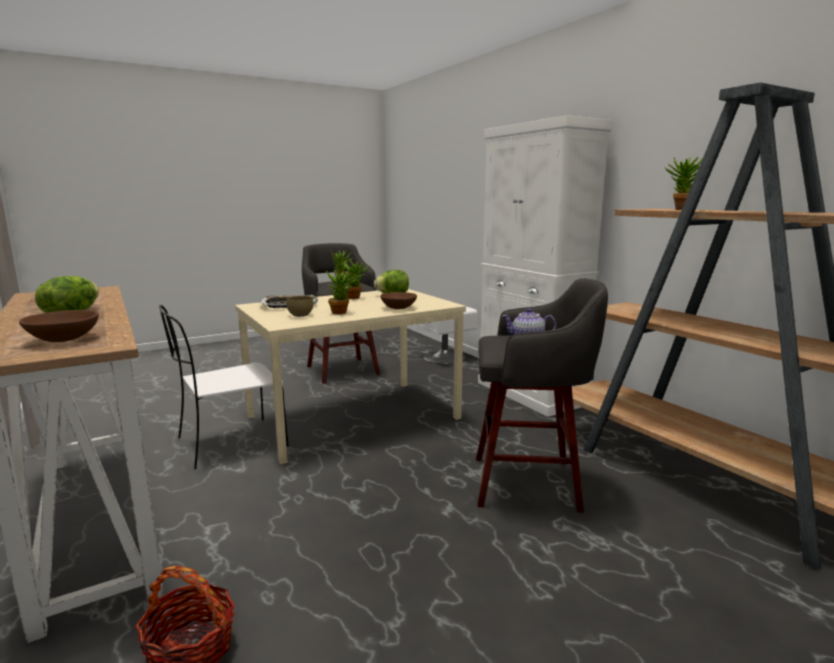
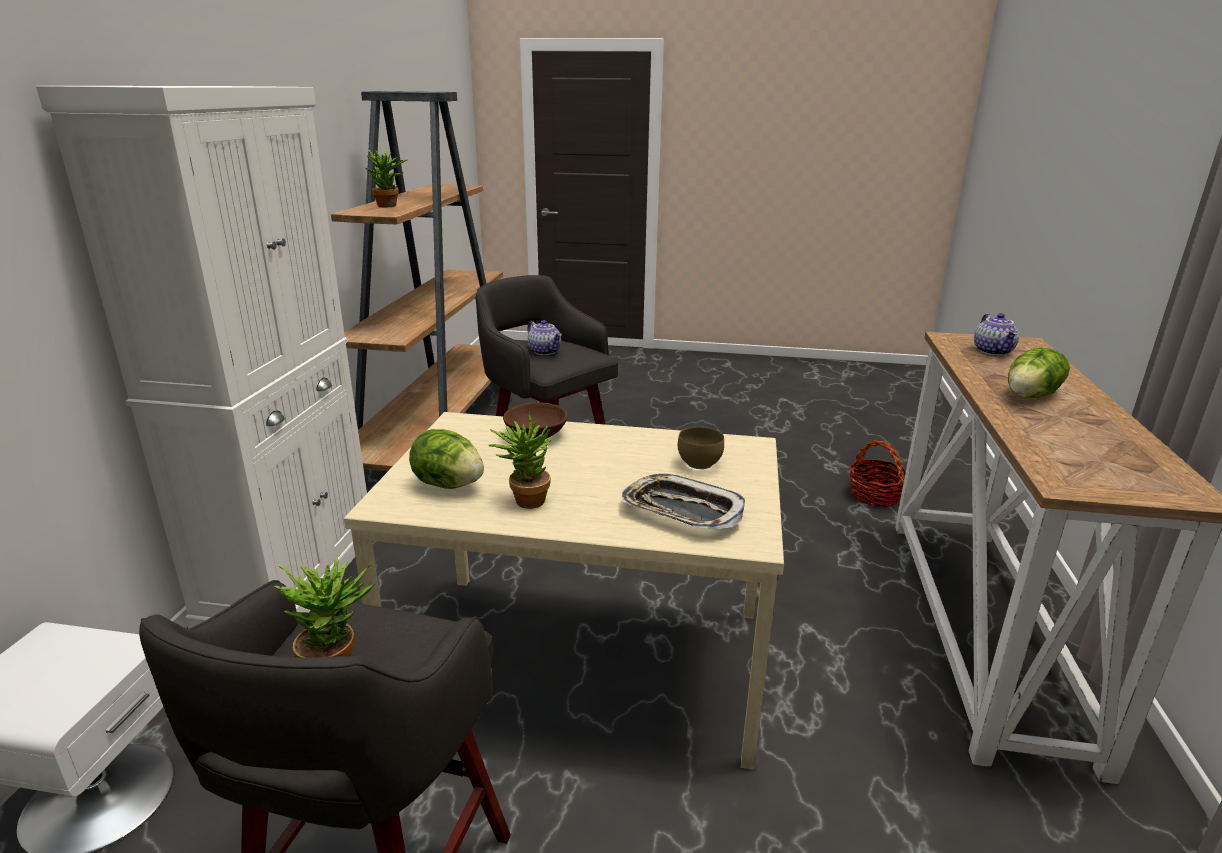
camera: 140 degrees left, 10 degrees up
brown bowl [19,310,99,342] -> teapot [974,313,1019,356]
white chair [159,305,289,469] -> none
potted plant [326,270,358,314] -> none

